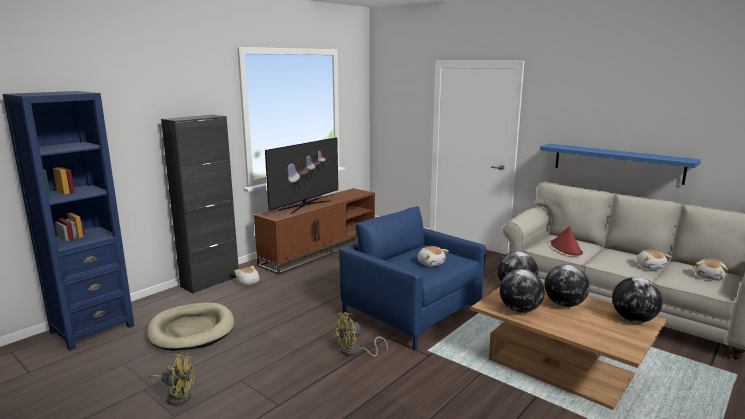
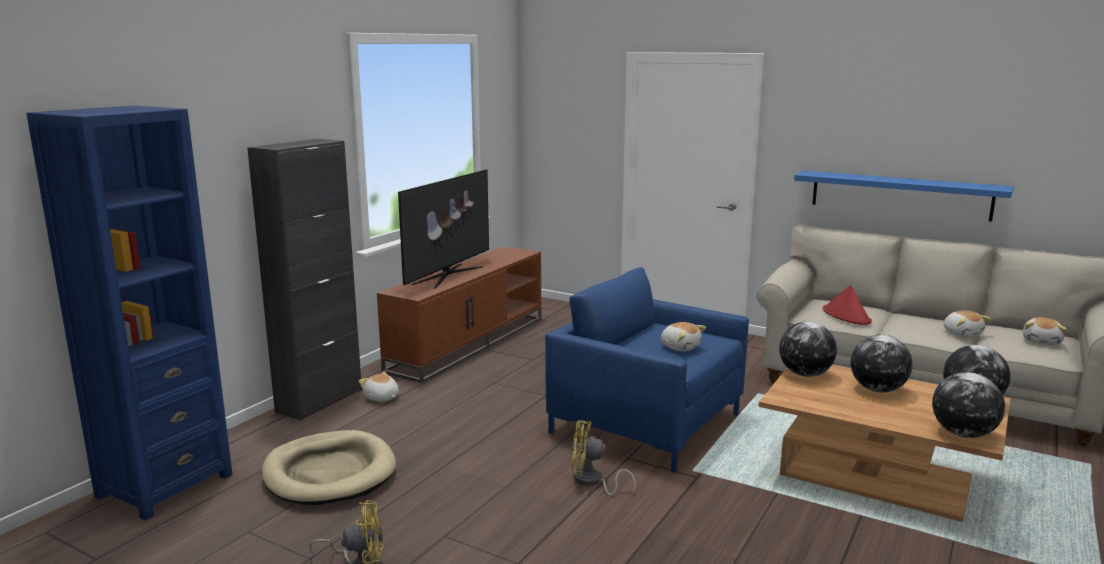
camera: 10 degrees left, 0 degrees up
yellow fan [334,312,388,357] -> yellow fan turned 45 degrees clockwise [571,420,636,496]
globe [500,269,544,313] -> globe moved to [932,372,1005,438]

